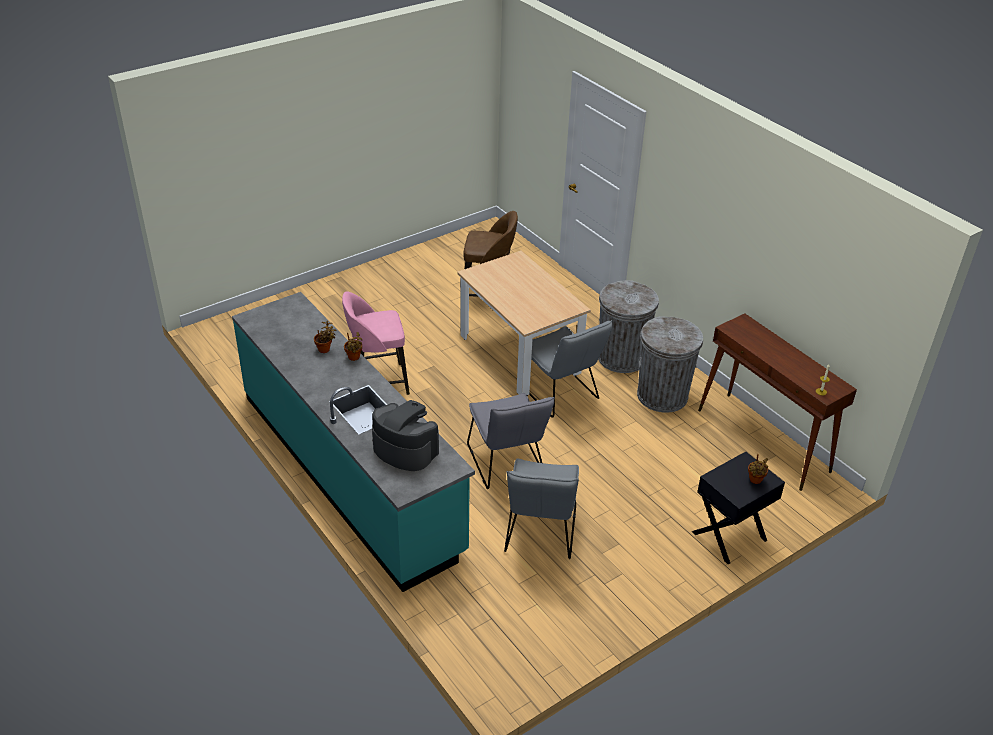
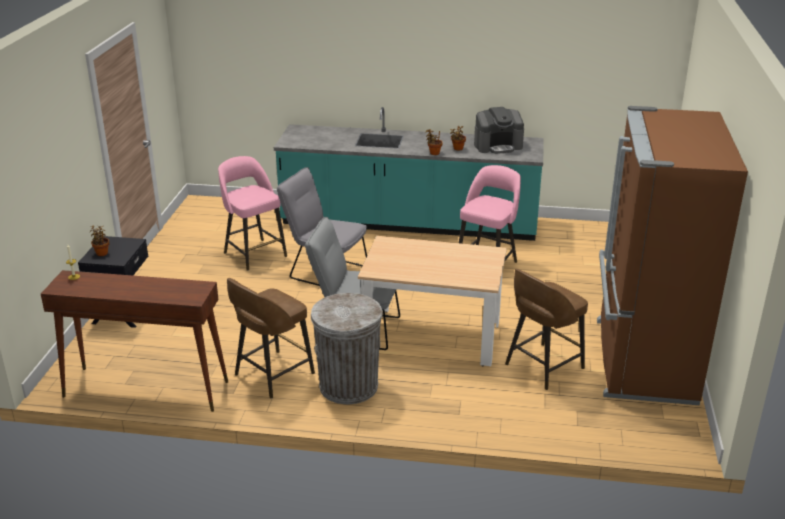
camera: 135 degrees right, 10 degrees down
coffee machine [372,400,439,471] -> coffee machine moved to [474,107,524,154]
grey chair [504,458,579,559] -> pink stool [218,156,287,271]
grey trash can [637,316,703,413] -> brown stool [227,278,315,399]
none -> brown fridge [597,106,748,405]

